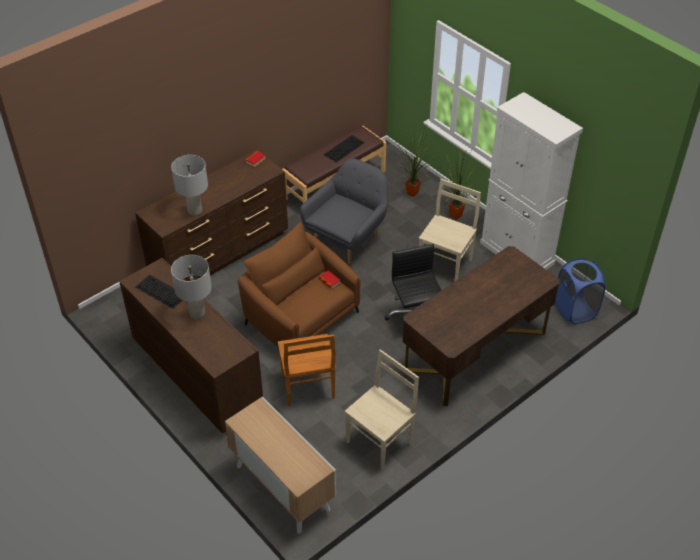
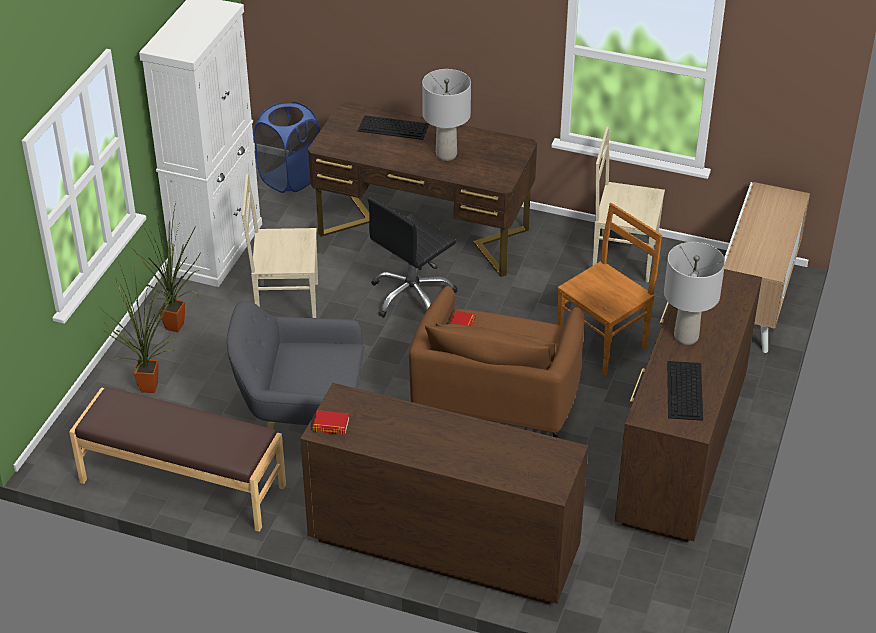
camera: 120 degrees left, 5 degrees down
grey table lamp [171,155,208,216] -> grey table lamp moved to [422,69,471,161]
keyboard [324,135,365,162] -> keyboard moved to [358,115,429,140]

